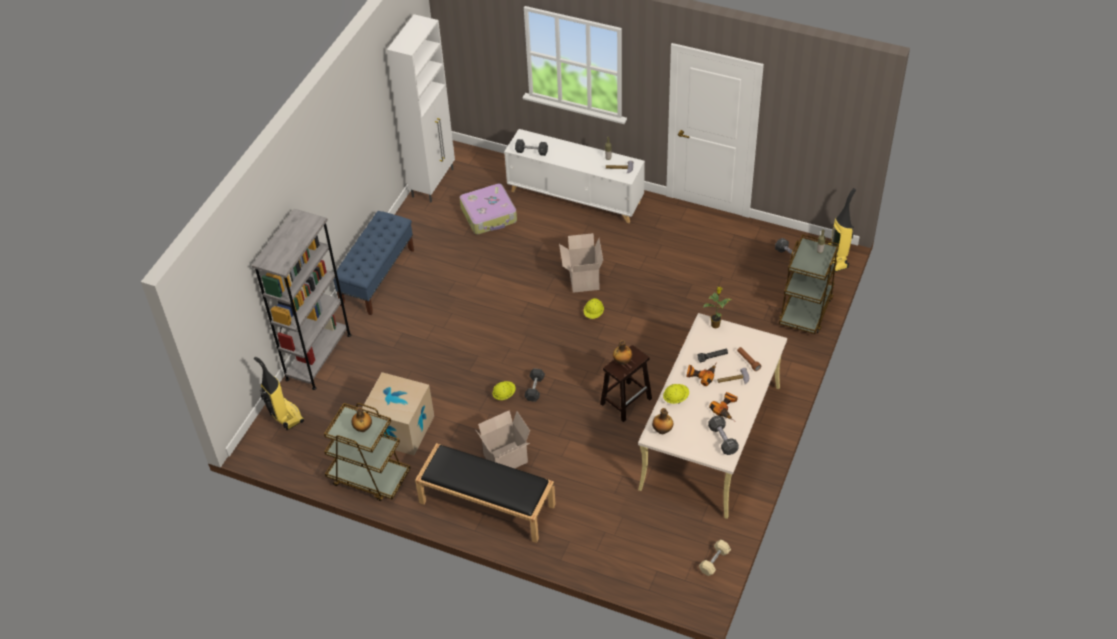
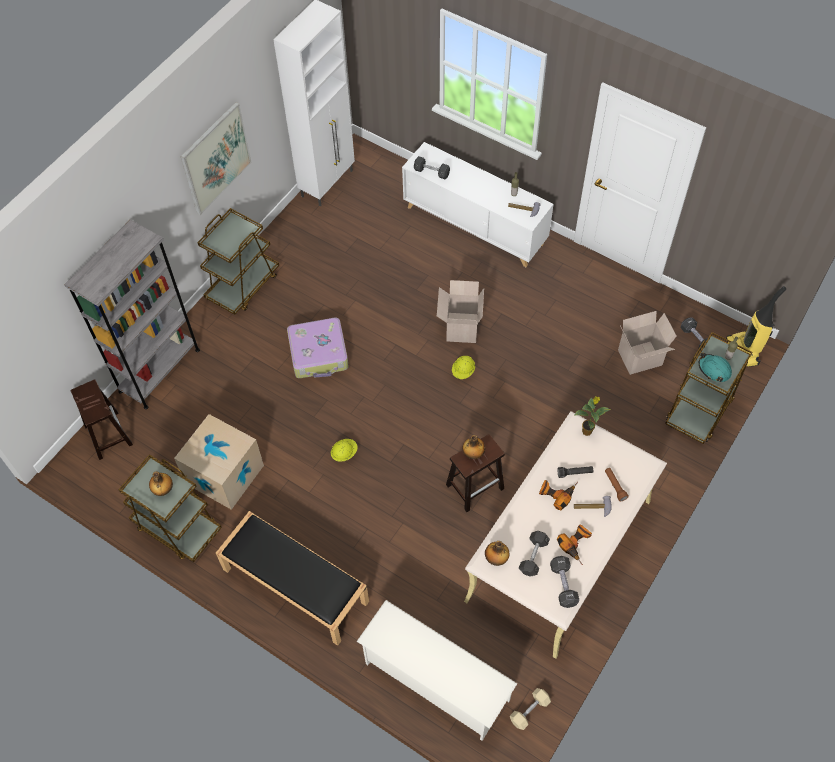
camera: 10 degrees right, 10 degrees up
vacuum cleaner [254,357,304,430] -> brown stool [70,379,133,460]
blue bench [333,211,414,315] -> brown cart [197,208,279,315]
suitcase [459,184,517,234] -> suitcase moved to [287,318,349,378]
cardboard box [475,410,530,468] -> cardboard box moved to [618,311,677,375]
grey dumbbell [524,368,545,402] -> grey dumbbell moved to [519,531,550,576]
yellow hard hat [663,384,689,404] -> none
none -> picture [180,102,252,215]
none -> white shoe rack [357,600,518,741]
none -> turquoise hard hat [699,352,732,382]

